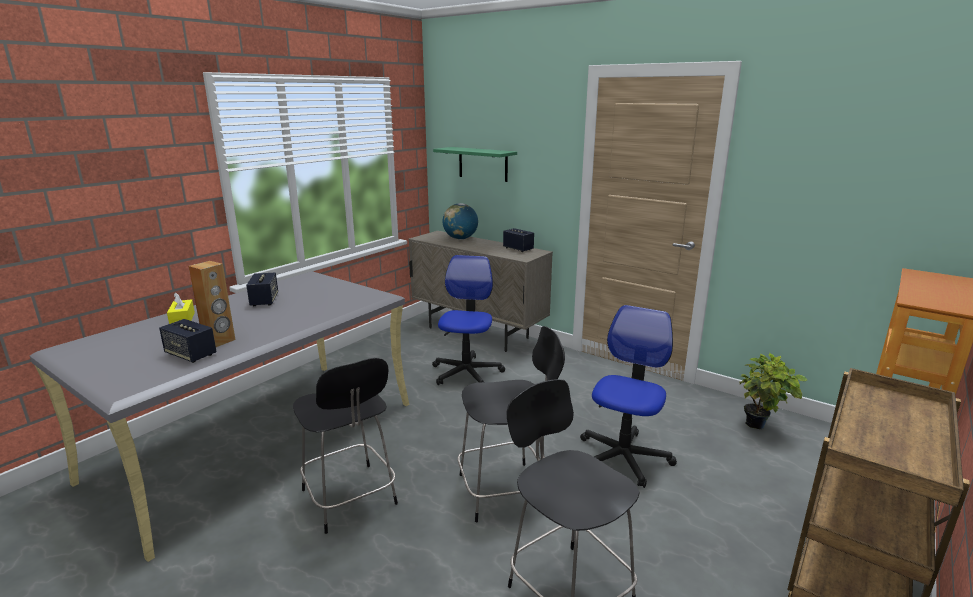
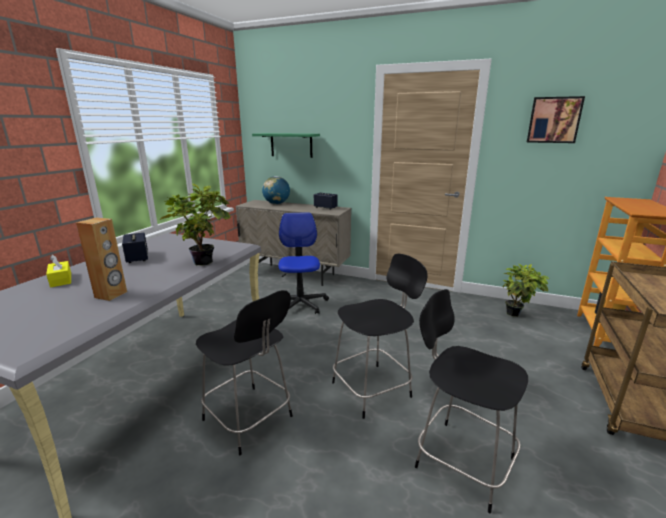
camera: 15 degrees left, 0 degrees up
speaker [159,319,217,363] -> none
office chair [580,305,677,488] -> none
none -> potted plant [159,184,231,265]
none -> picture [527,96,585,143]

